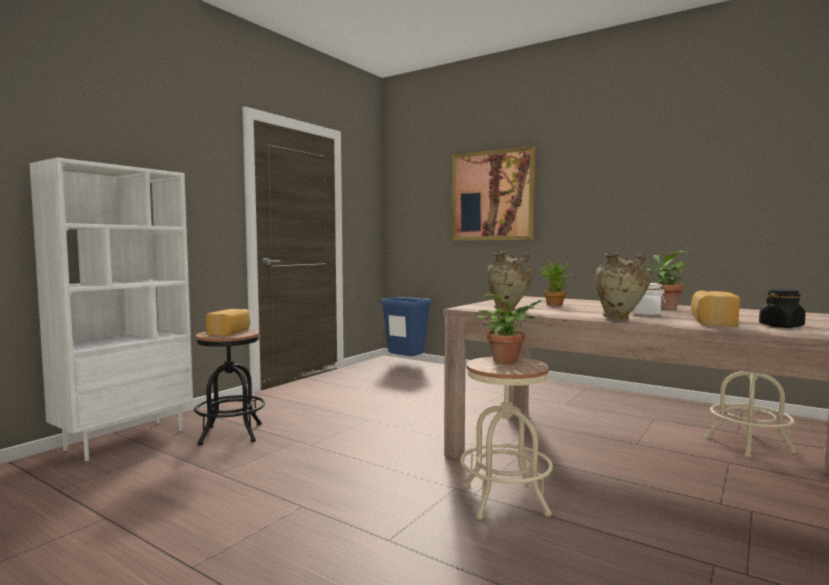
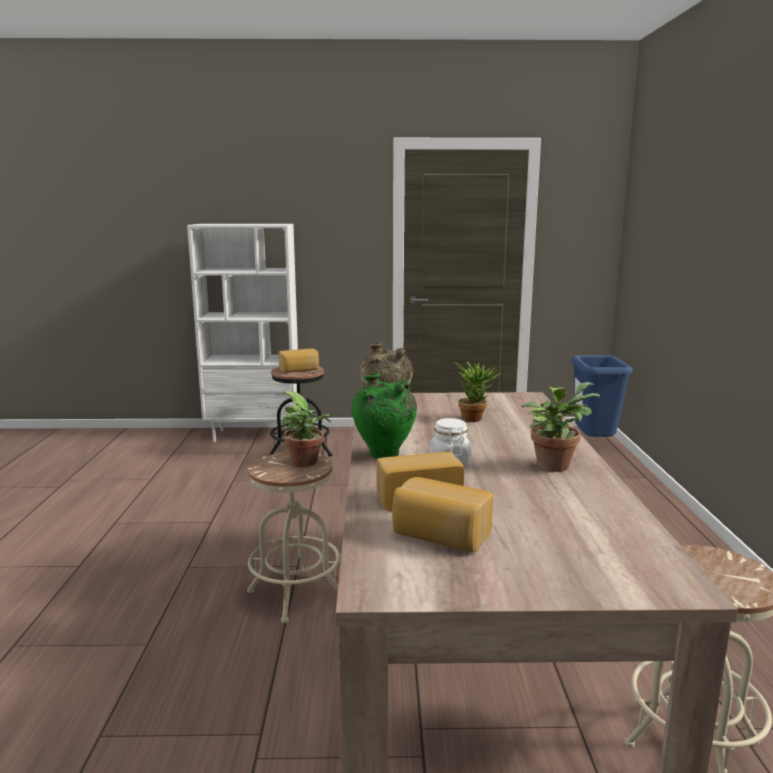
camera: 55 degrees right, 10 degrees up
picture [452,146,535,240] -> none
beige vase [595,252,651,320] -> green vase [351,373,417,459]
black jar [759,289,805,328] -> bread [392,477,493,552]

